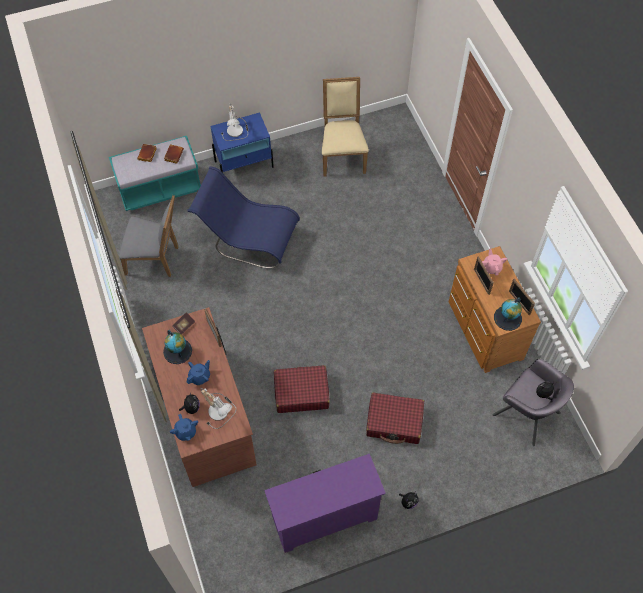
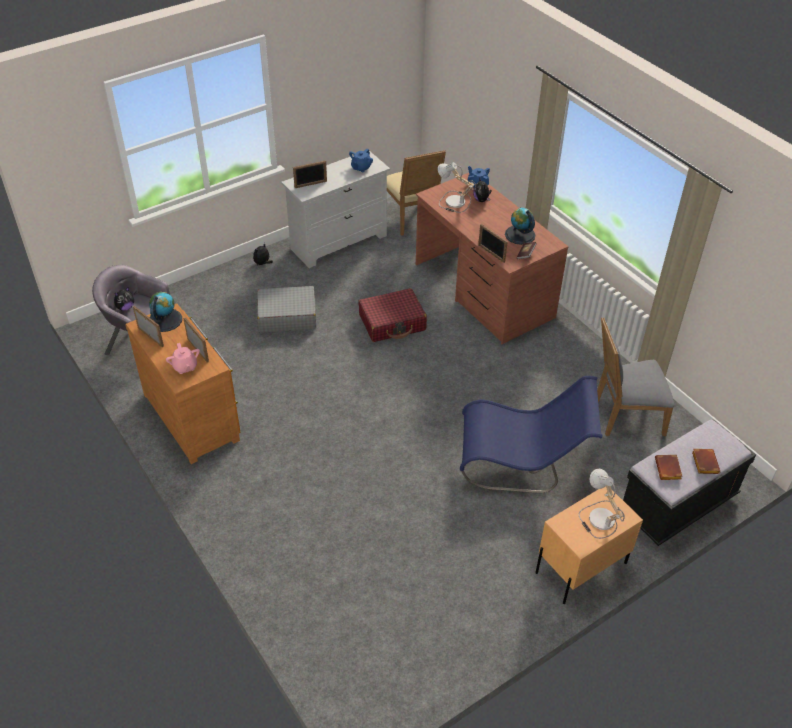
camera: 165 degrees right, 15 degrees down
turquoise bench [109,136,201,211] -> black bench [623,419,756,546]
blue teapot [187,360,210,385] -> blue teapot moved to [349,149,373,172]
blue nightstand [211,112,274,173] -> beige nightstand [535,486,643,604]
purple dresser [264,454,386,553] -> white dresser [281,151,390,268]
beige chair [322,77,369,177] -> beige chair moved to [387,150,446,236]
red suitcase [366,392,424,444] -> grey suitcase [257,286,316,333]
none -> picture frame [293,160,327,188]

